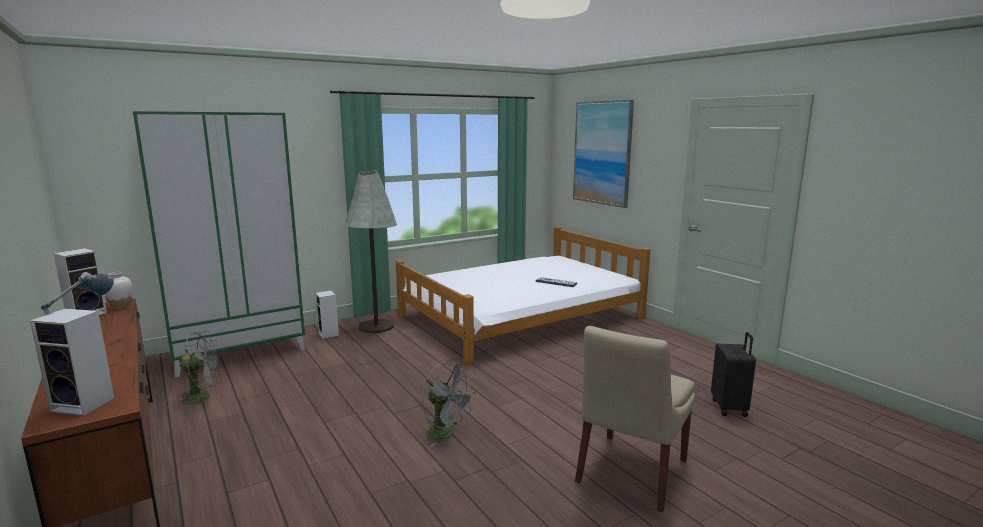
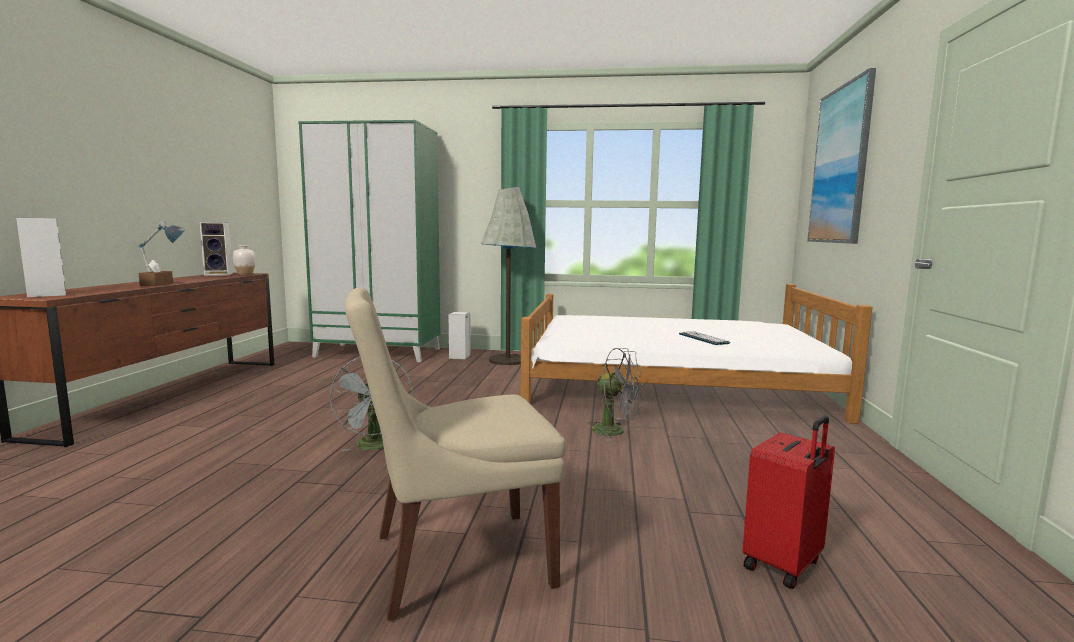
camera: 40 degrees right, 5 degrees down
grey fan [176,331,223,408] -> grey fan moved to [588,348,645,442]
black suitcase [711,332,756,417] -> red suitcase [743,416,835,589]
none -> brown tissue box [139,260,173,286]

